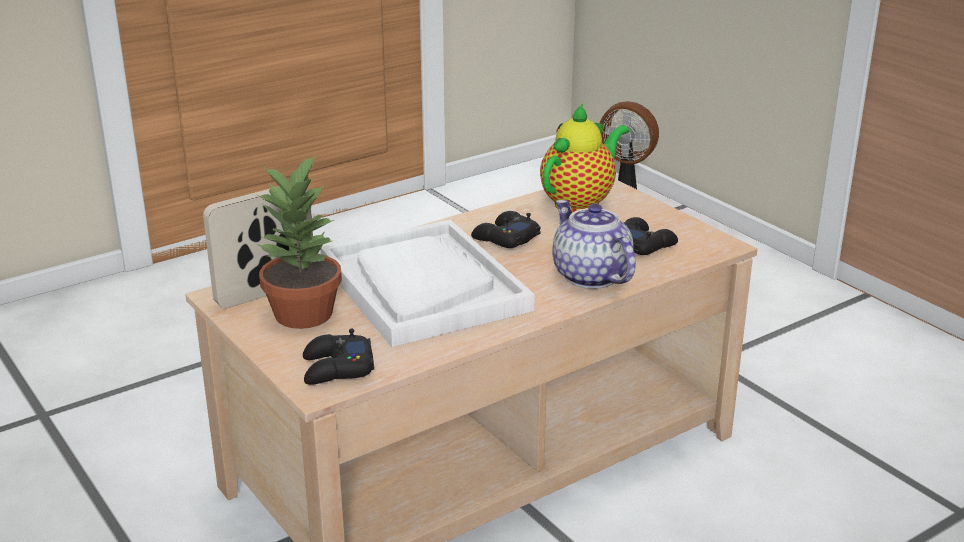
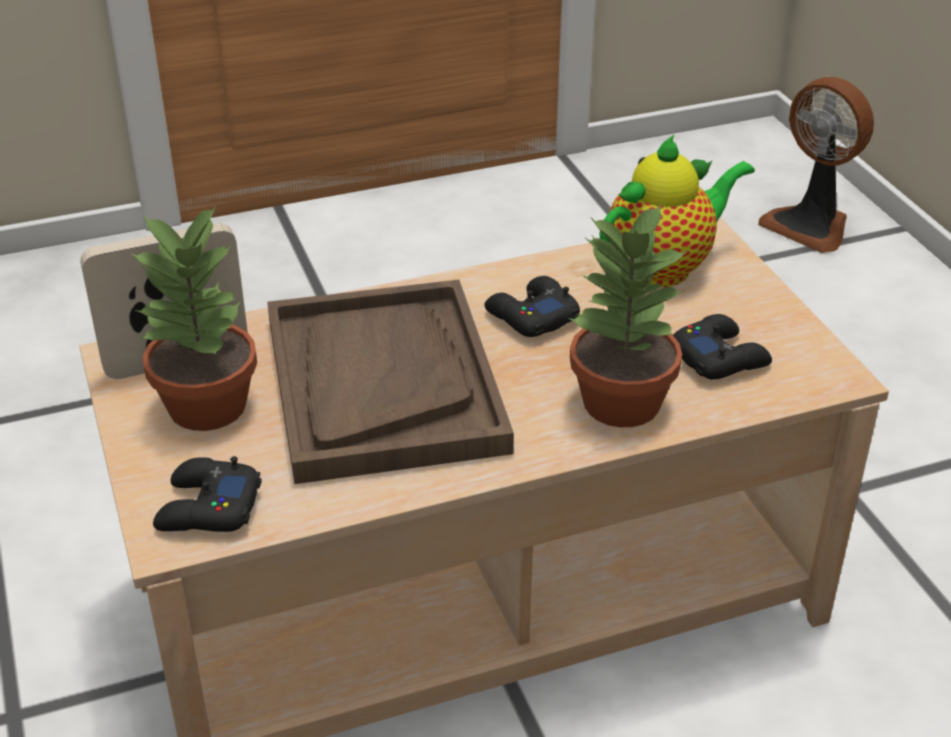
camera: 15 degrees right, 10 degrees up
white tray [320,220,535,347] -> brown tray [267,280,514,484]
teapot [552,200,636,289] -> potted plant [568,203,688,427]

